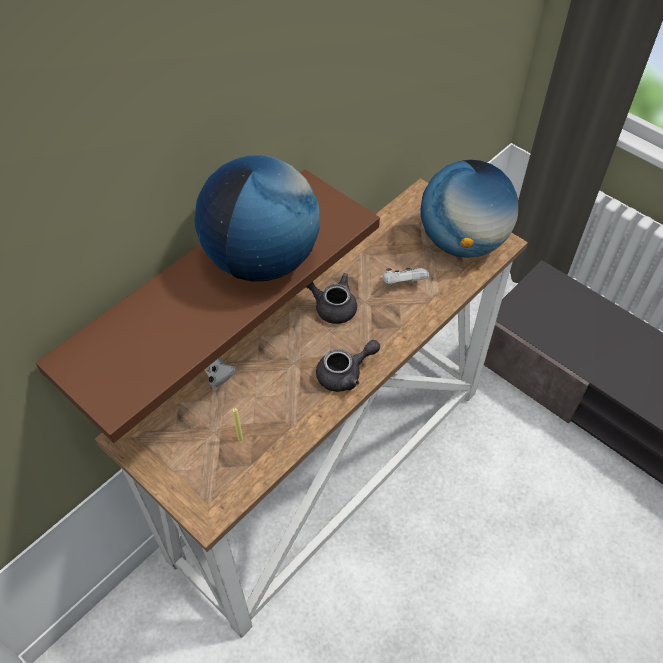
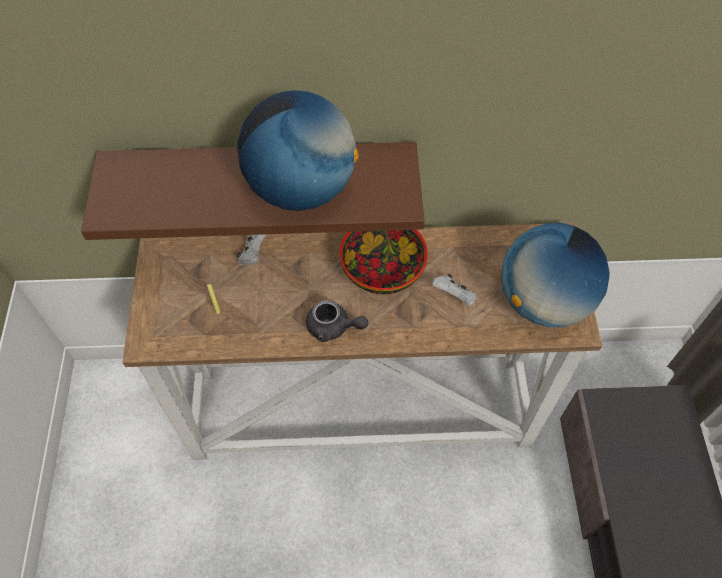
camera: 45 degrees right, 5 degrees up
grey teapot [306,273,357,324] -> bowl [339,230,428,294]

